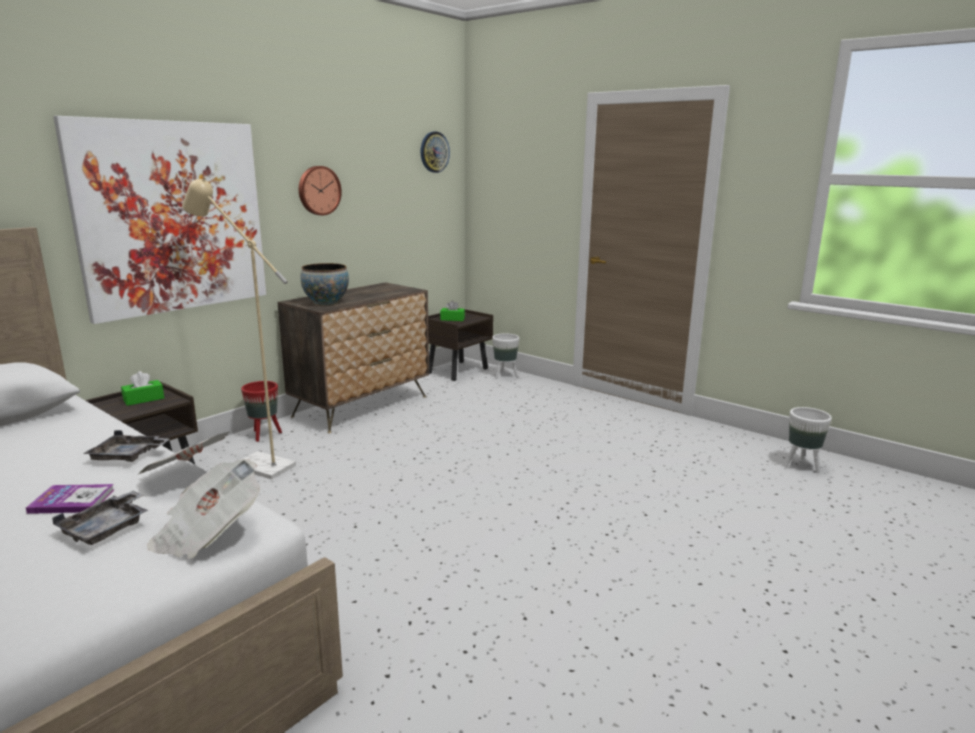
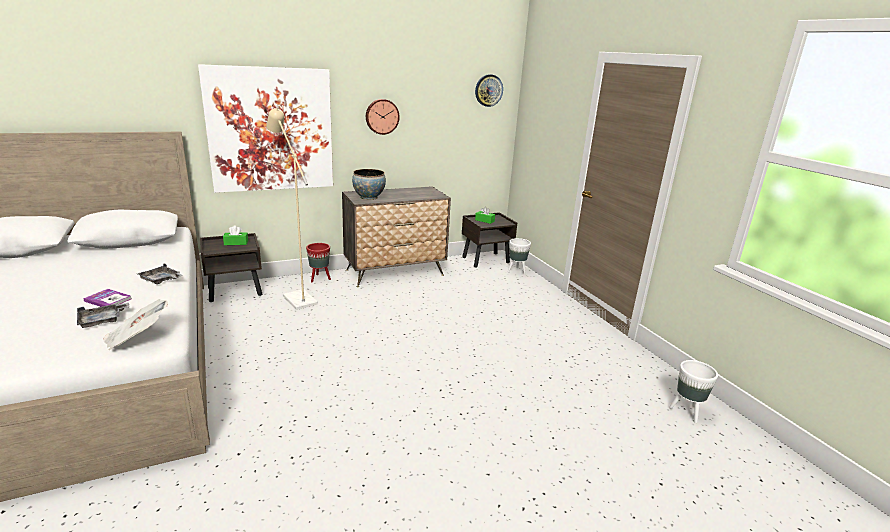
camera: 25 degrees right, 5 degrees up
newspaper [139,432,230,474] -> none

